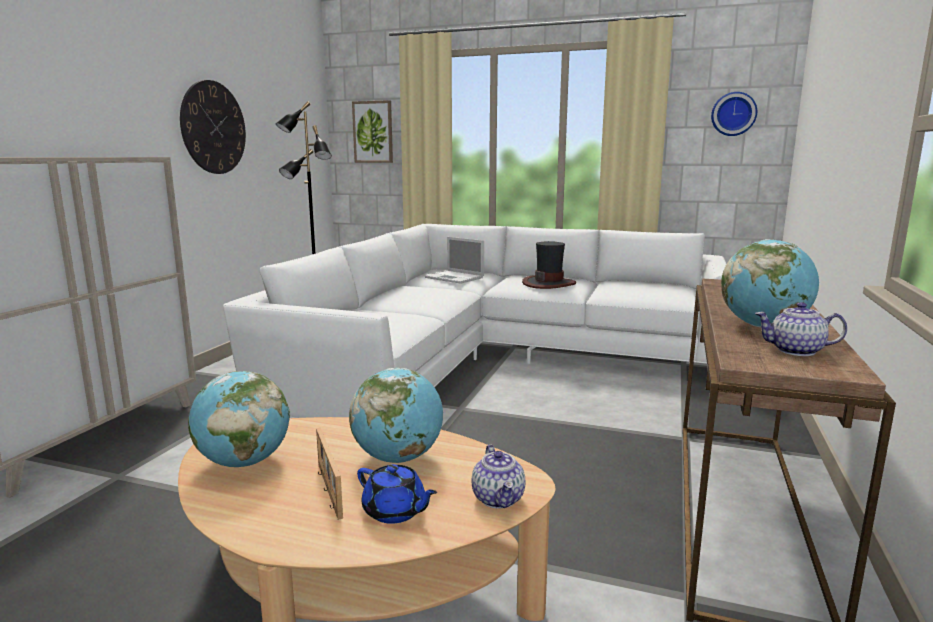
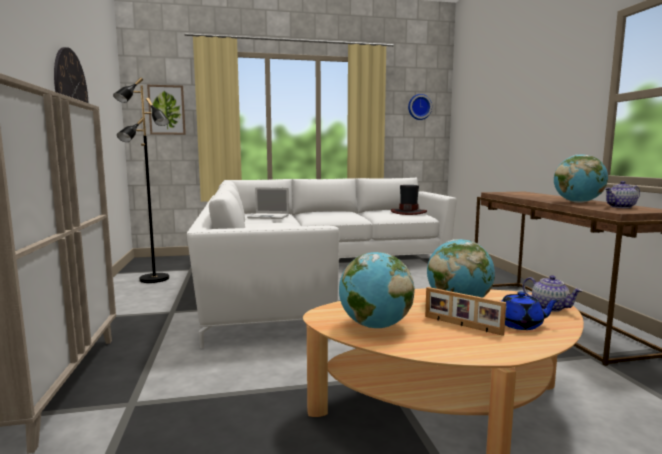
camera: 30 degrees left, 5 degrees down
hat [522,241,576,289] -> hat moved to [391,185,427,215]

